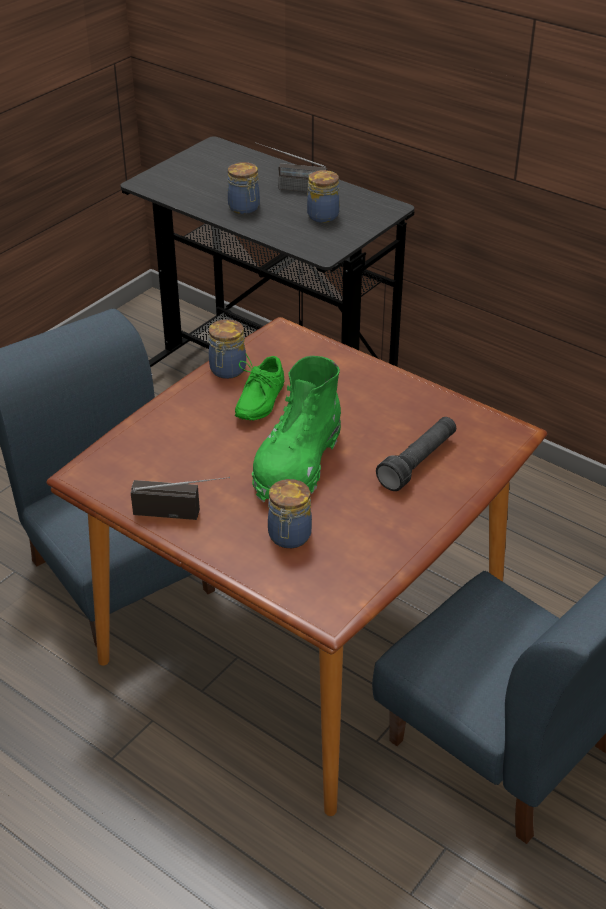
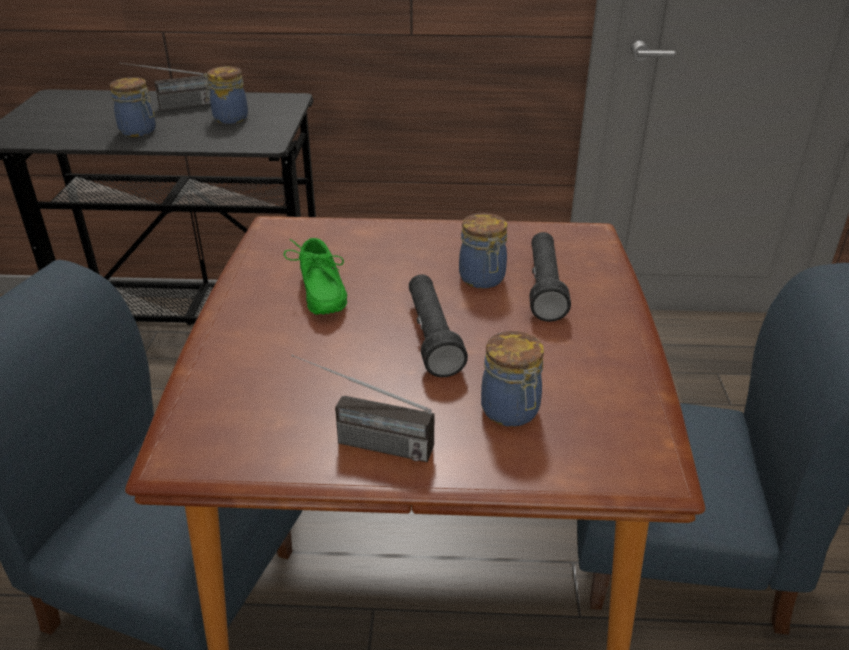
camera: 35 degrees left, 5 degrees down
radio [131,477,230,520] -> radio turned 135 degrees counterclockwise [291,354,434,462]
jar [209,319,246,379] -> jar moved to [459,213,507,289]
green boot [252,356,341,502] -> black flashlight [409,274,468,377]

